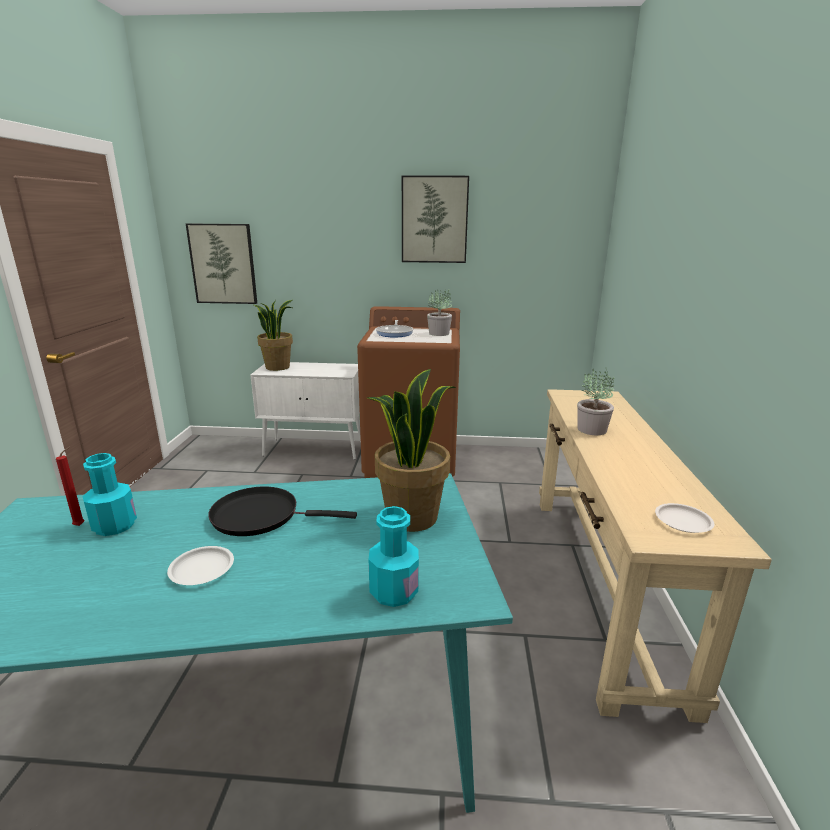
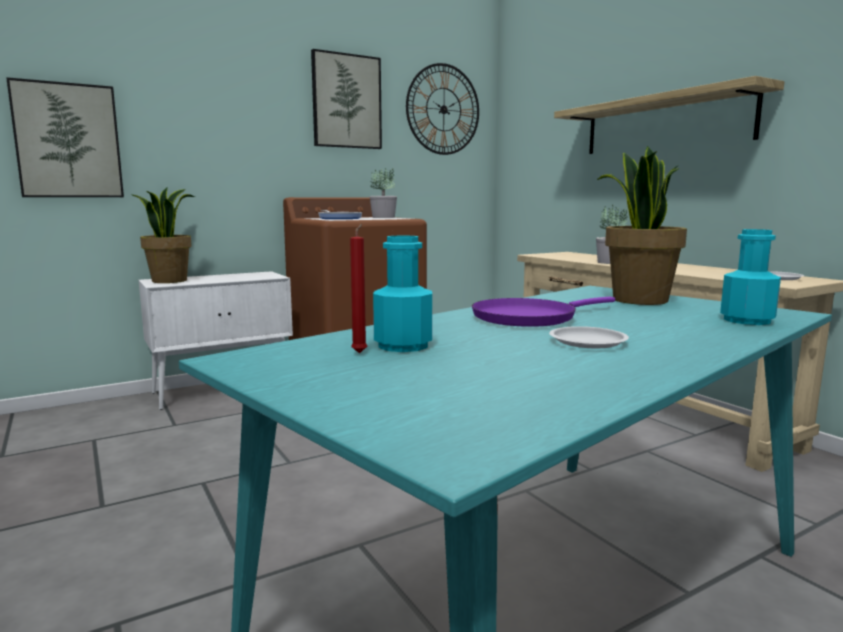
camera: 35 degrees left, 10 degrees down
black frying pan [208,487,357,536] -> purple frying pan [472,297,615,327]
none -> wall clock [406,63,479,155]
none -> shelf [554,76,785,154]

